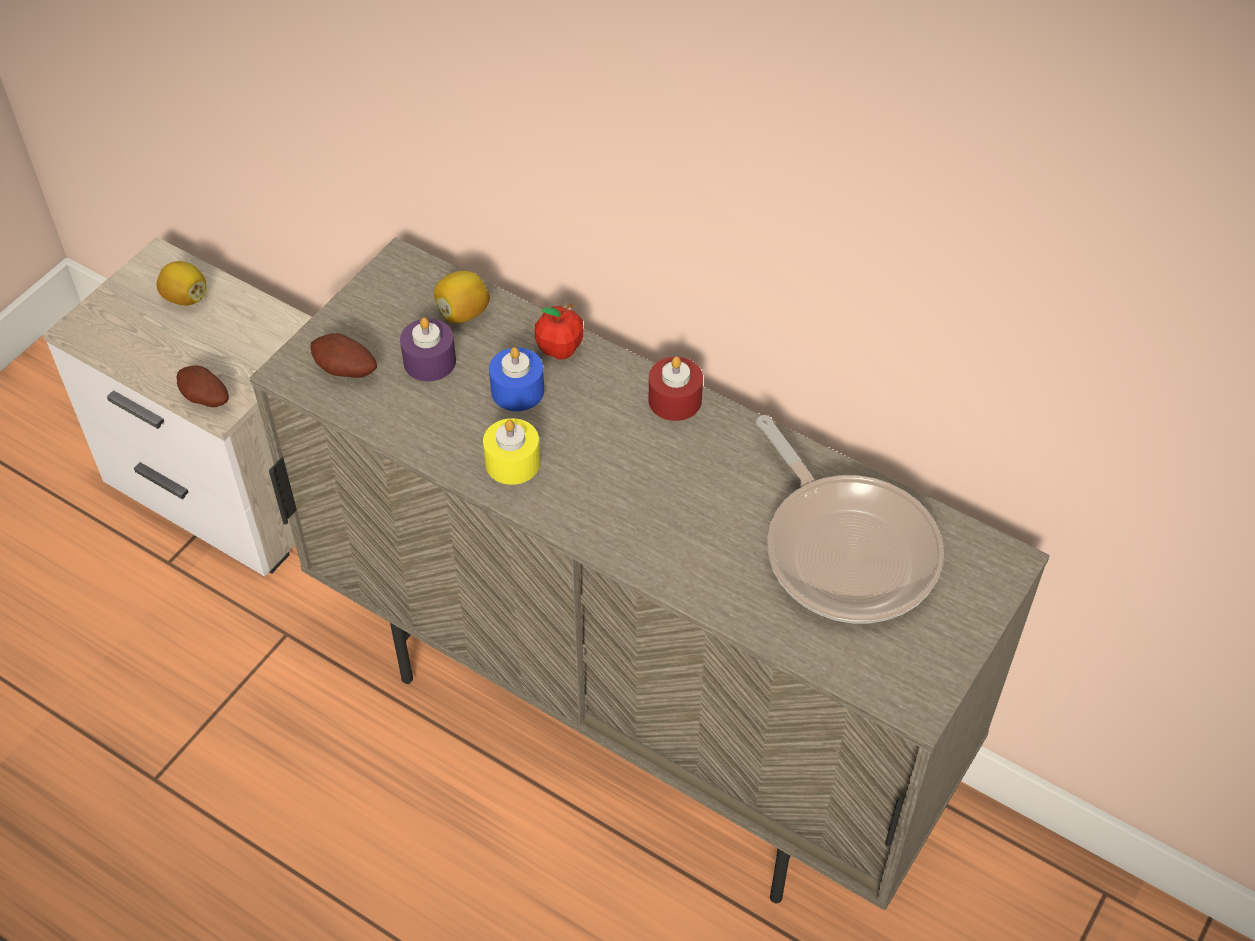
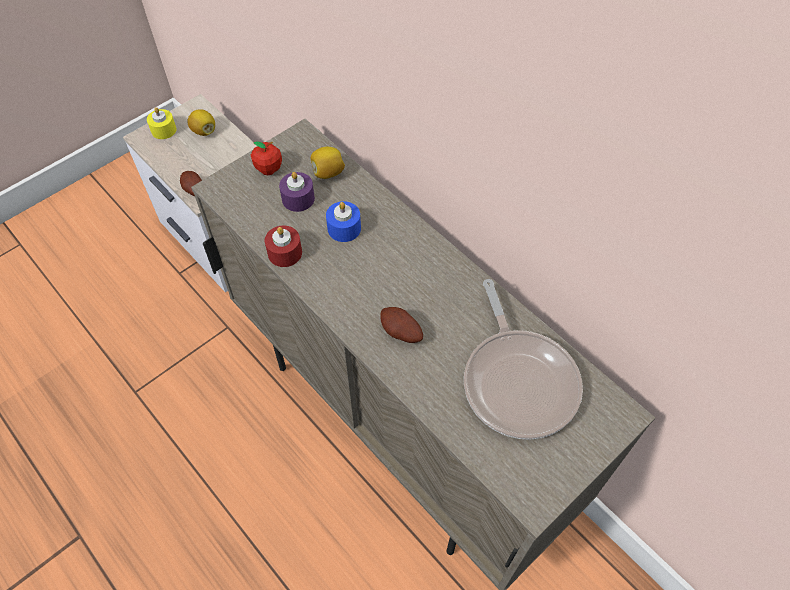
camera: 15 degrees right, 5 degrees up
potato [310,333,377,378] -> potato moved to [380,307,423,343]
yellow candle [483,418,540,485] -> yellow candle moved to [147,107,177,139]
apple [535,303,583,359] -> apple moved to [251,141,282,175]
red candle [648,356,703,421] -> red candle moved to [265,225,302,267]

